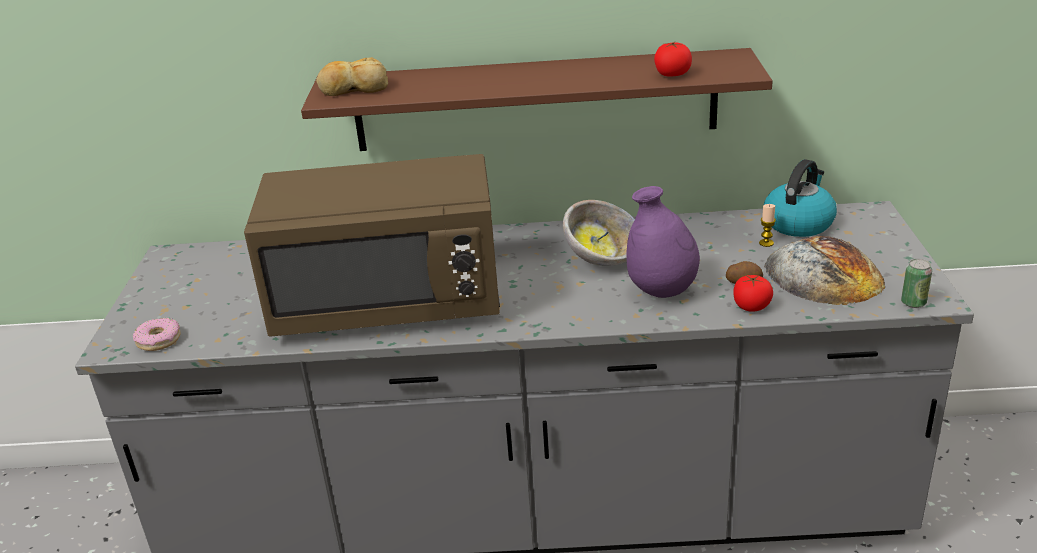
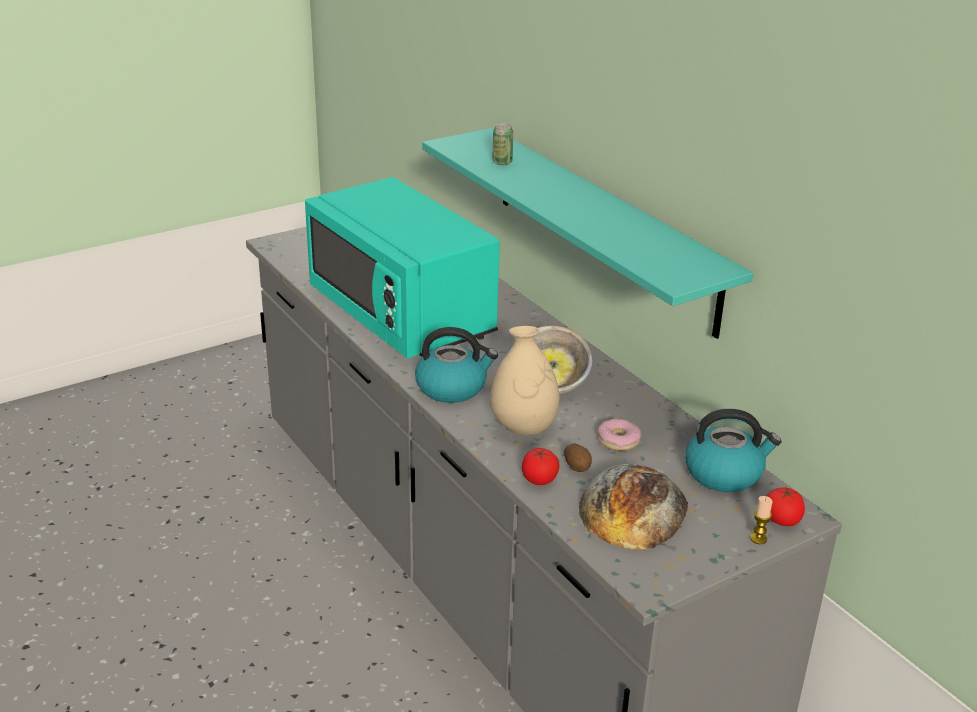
camera: 55 degrees right, 0 degrees up
donut [133,318,181,351] -> donut moved to [598,419,642,451]
brown microwave [244,154,500,336] -> turquoise microwave [305,177,500,358]
brown shelf [301,48,773,151] -> turquoise shelf [422,128,754,339]
bread [316,57,388,96] -> none
purple vase [626,186,700,298] -> beige vase [490,326,560,435]
tomato [654,42,692,76] -> tomato moved to [767,487,805,526]
candle [759,204,776,247] -> candle moved to [750,496,773,544]
can [901,259,932,308] -> can moved to [492,124,513,165]
none -> kettle [415,327,498,403]

